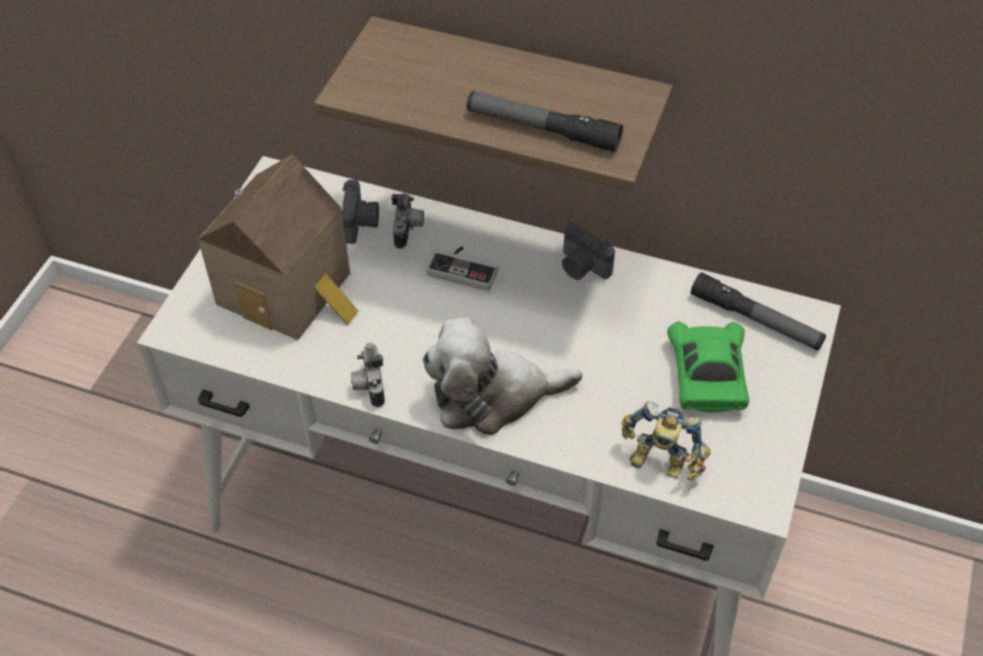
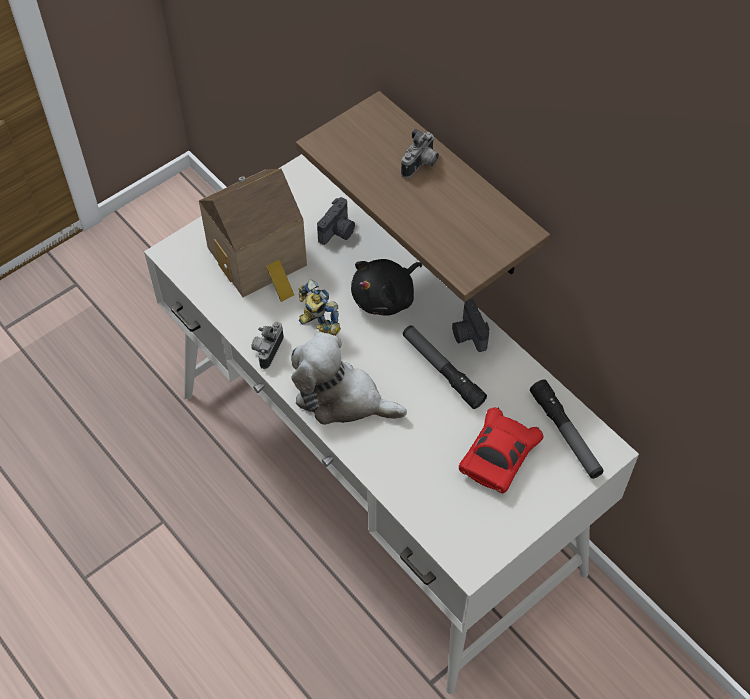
camera: 30 degrees right, 5 degrees up
camera [391,193,424,249] -> camera moved to [401,129,439,178]
game controller [426,246,499,291] -> black plush toy [351,259,422,316]
flashlight [467,91,623,152] -> flashlight moved to [403,325,487,409]
toy robot [621,402,711,480] -> toy robot moved to [299,280,341,336]
green toy car [667,322,749,413] -> red toy car [459,407,544,493]

